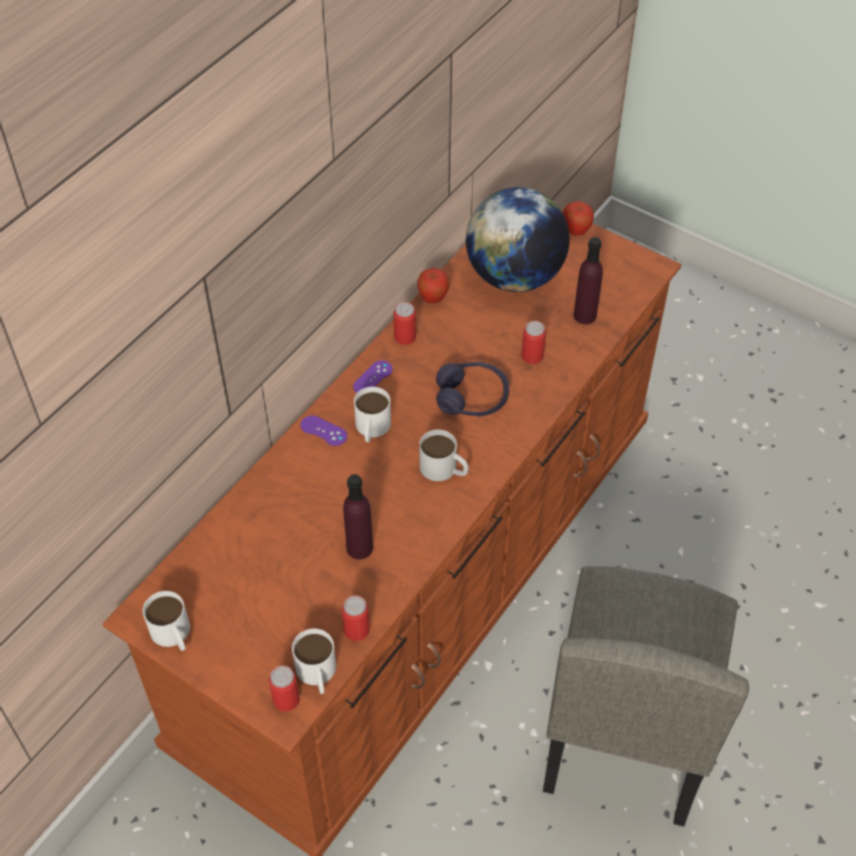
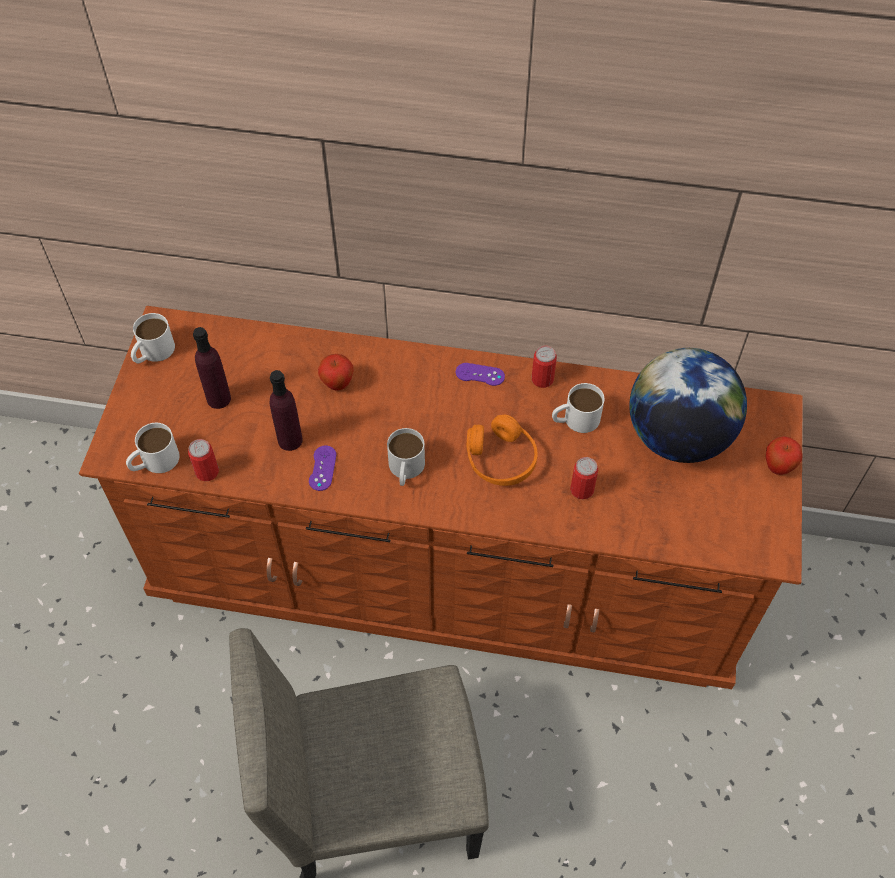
camera: 65 degrees right, 5 degrees up
can [269,666,300,712] -> none
purple game controller [300,415,347,446] -> purple game controller moved to [309,446,336,491]
white mug [354,387,391,442] -> white mug moved to [552,383,604,433]
apple [417,268,450,303] -> apple moved to [318,354,354,390]
purple headphones [436,361,509,417] -> orange headphones [467,415,538,486]
purple bottle [573,237,603,324] -> purple bottle moved to [193,327,231,409]

